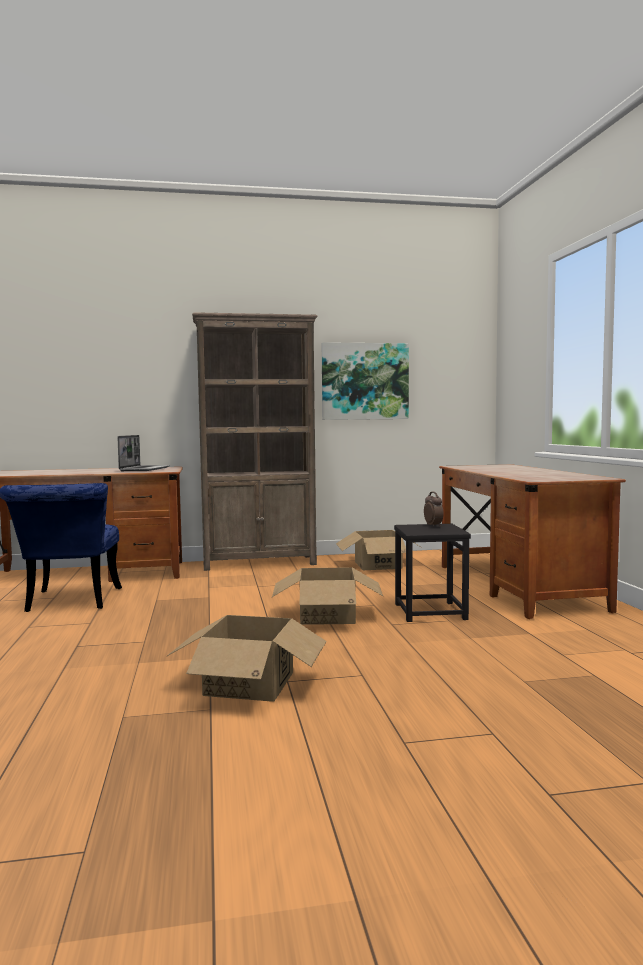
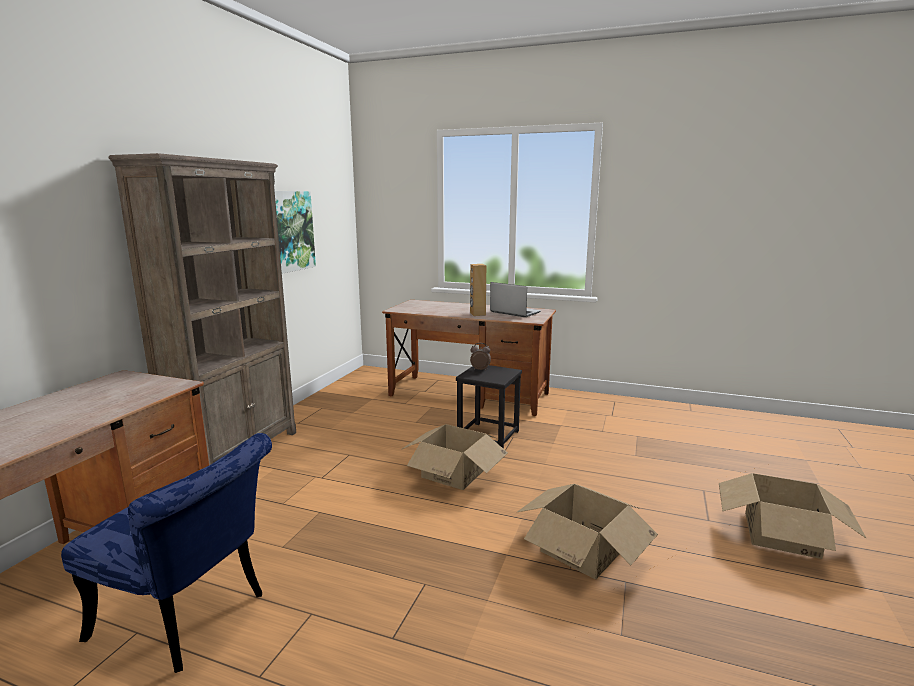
camera: 60 degrees left, 10 degrees up
laptop [117,435,170,471] -> laptop moved to [490,282,541,317]
cardboard box [336,530,421,570] -> cardboard box moved to [719,473,867,559]
none -> brown speaker [470,264,486,316]

